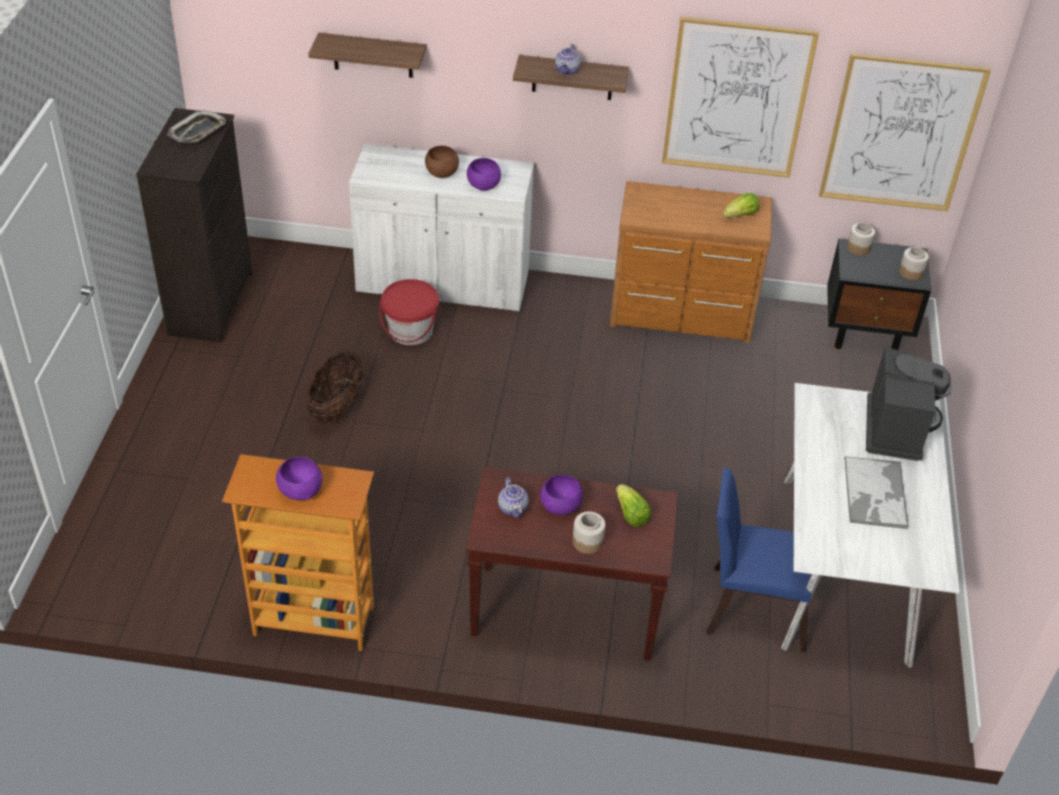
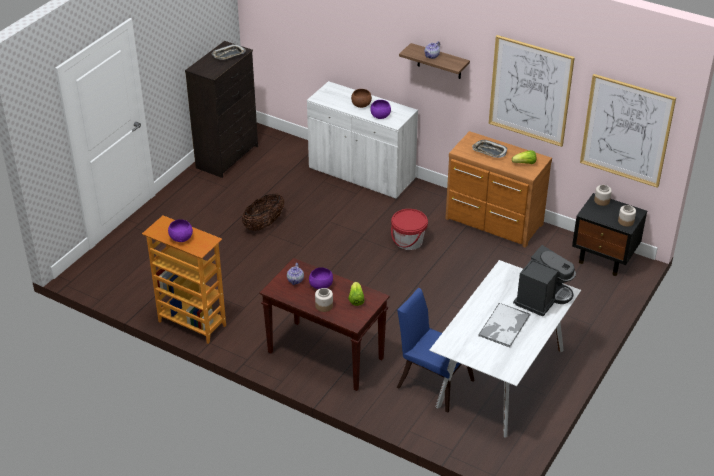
camera: 25 degrees right, 5 degrees down
shelf [308,33,426,78] -> none
red bucket [379,279,439,345] -> red bucket moved to [391,209,428,250]
none -> tray [472,140,507,158]

